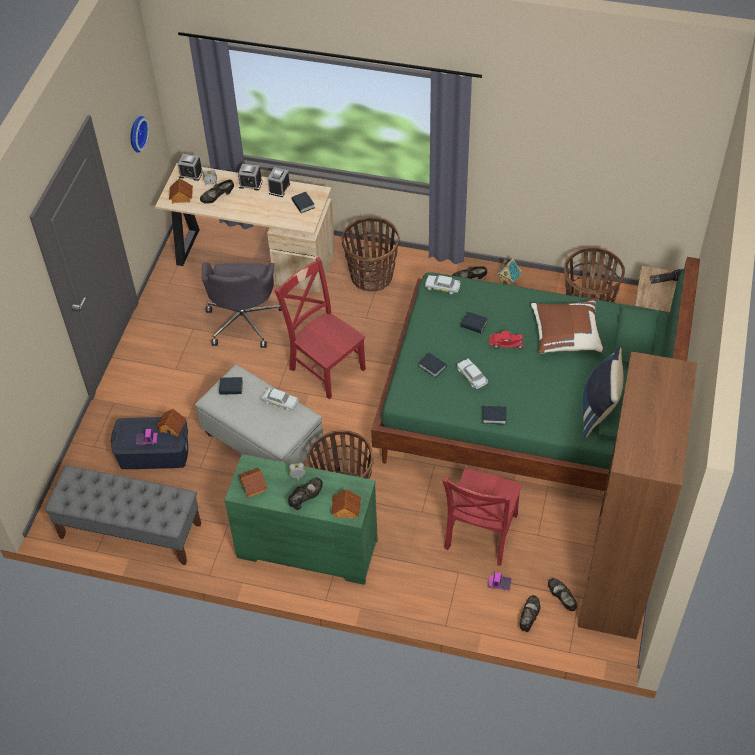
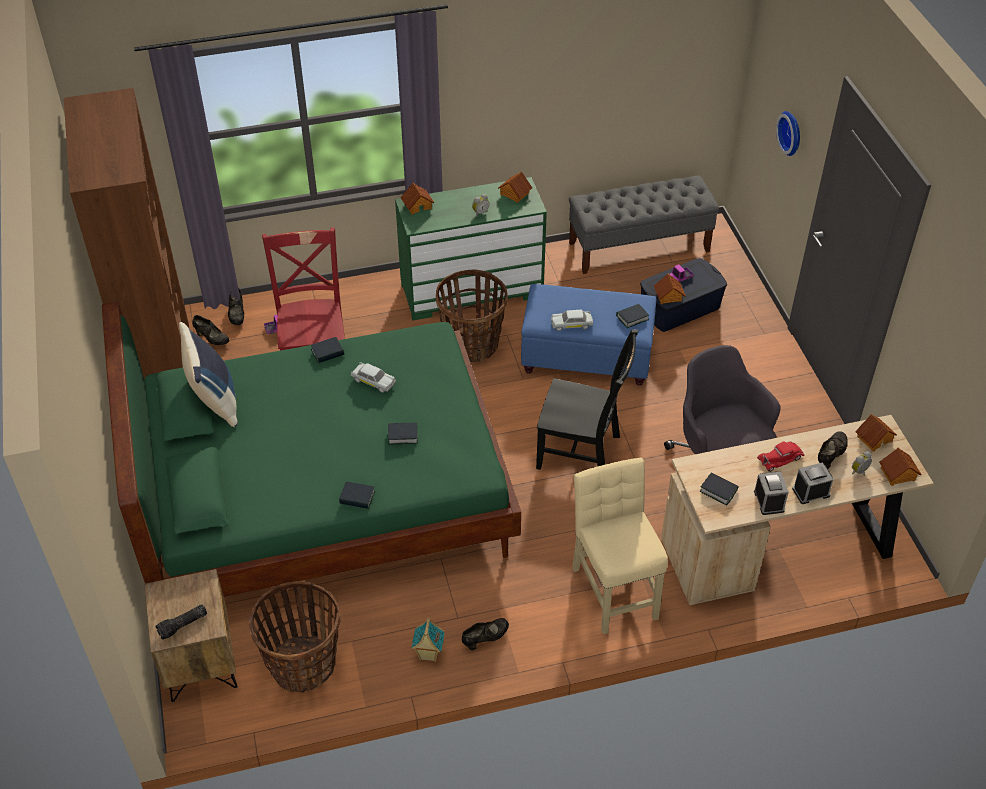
camera: 150 degrees right, 5 degrees down
wall clock [131,116,149,153] -> wall clock moved to [776,111,800,156]
alarm clock [177,154,203,181] -> toy house [879,448,922,486]
grey ottoman [195,364,323,464] -> blue ottoman [521,284,656,386]
red chair [274,257,366,399] -> black chair [536,329,638,470]
black shoe [288,478,323,510] -> none
basket [342,217,400,292] -> beige chair [572,458,668,634]
book [418,353,447,378] -> book moved to [339,482,375,509]
white toy car [425,275,460,294] -> none
red toy car [489,331,524,349] -> red toy car moved to [757,442,804,472]
brown pillow [531,298,604,354] -> none

